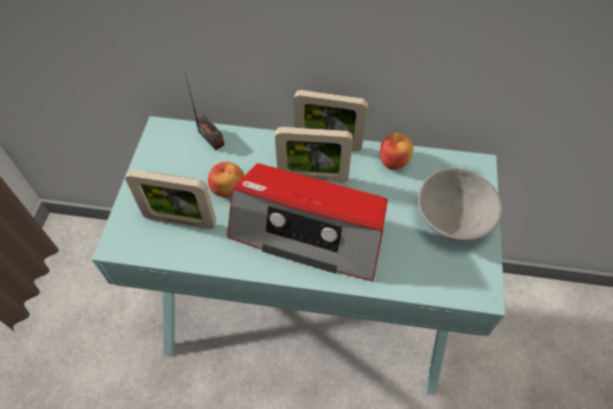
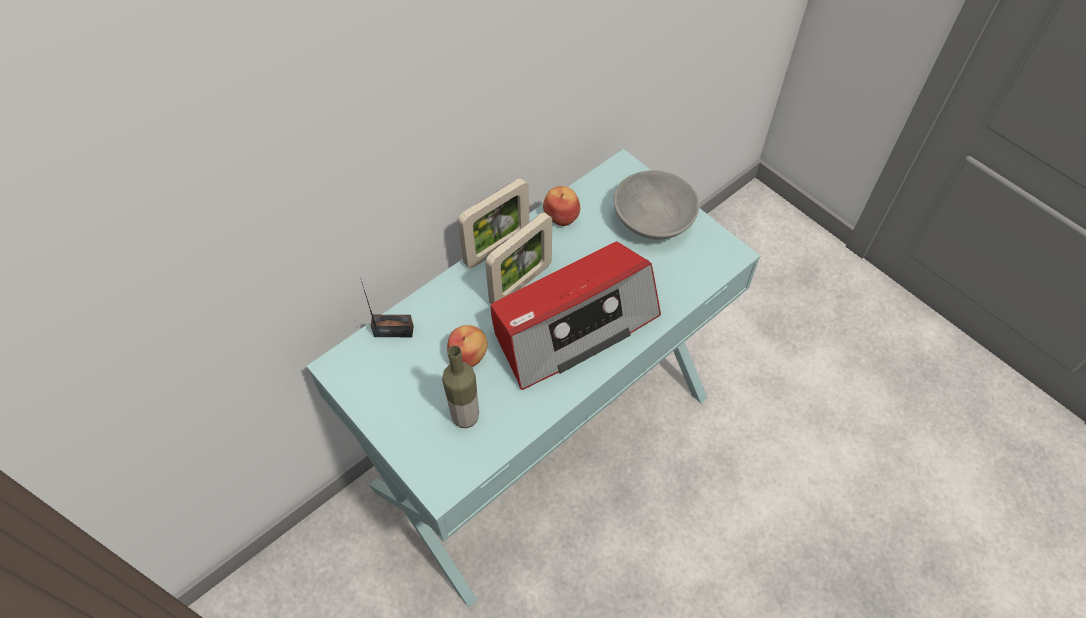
camera: 50 degrees left, 0 degrees up
picture frame [125,169,216,229] -> bottle [442,345,479,428]

